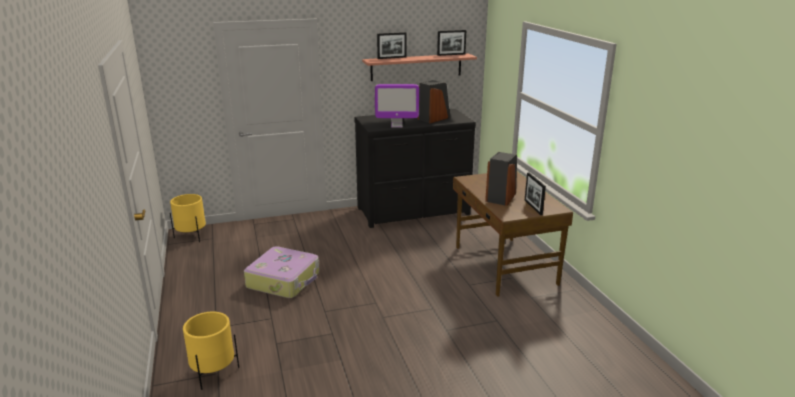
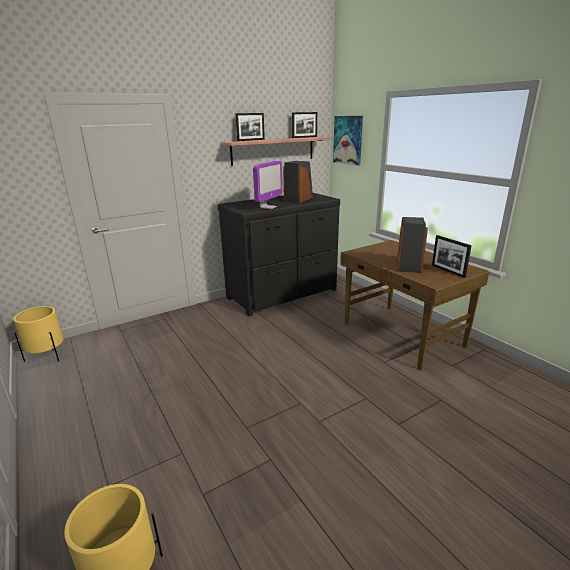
camera: 15 degrees left, 0 degrees up
suitcase [244,246,319,298] -> none
monitor [375,84,419,128] -> monitor turned 45 degrees counterclockwise [253,161,283,209]
none -> picture [333,116,363,166]

